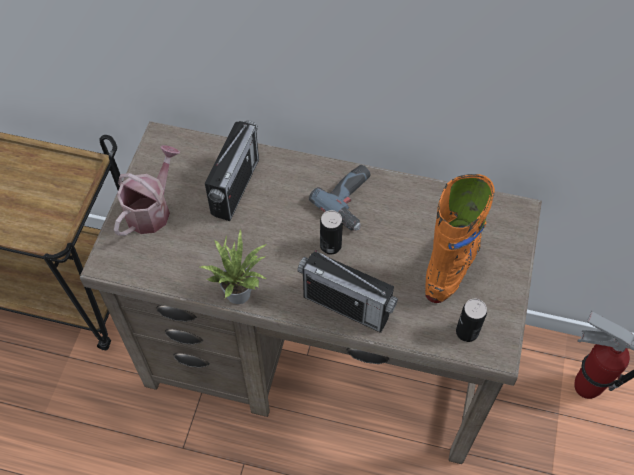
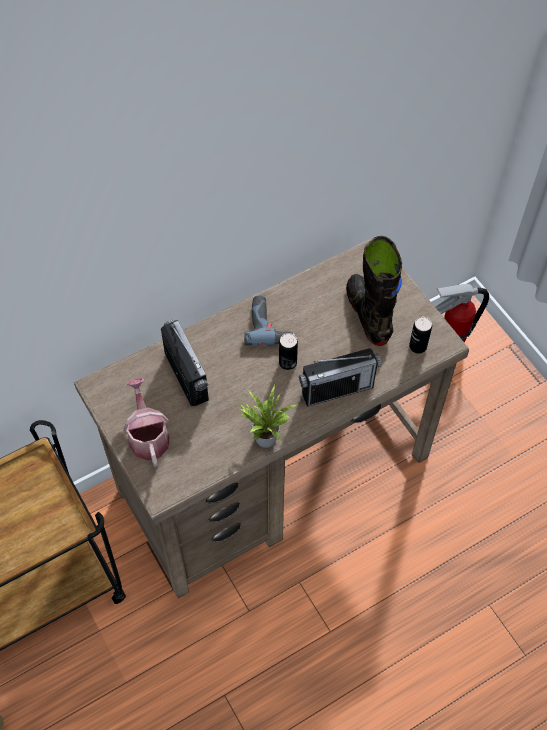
camera: 45 degrees left, 0 degrees up
orange boot [425,174,495,303] -> black boot [346,236,402,346]

